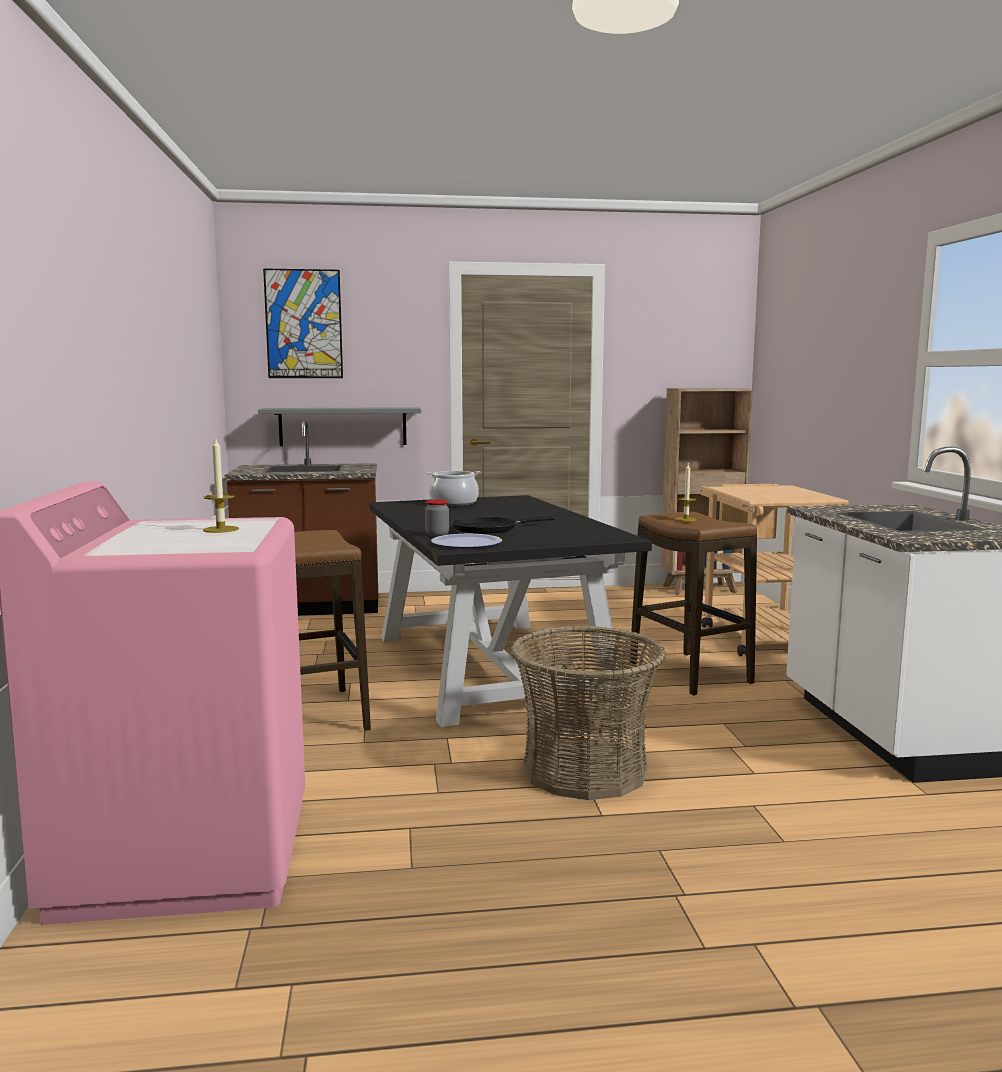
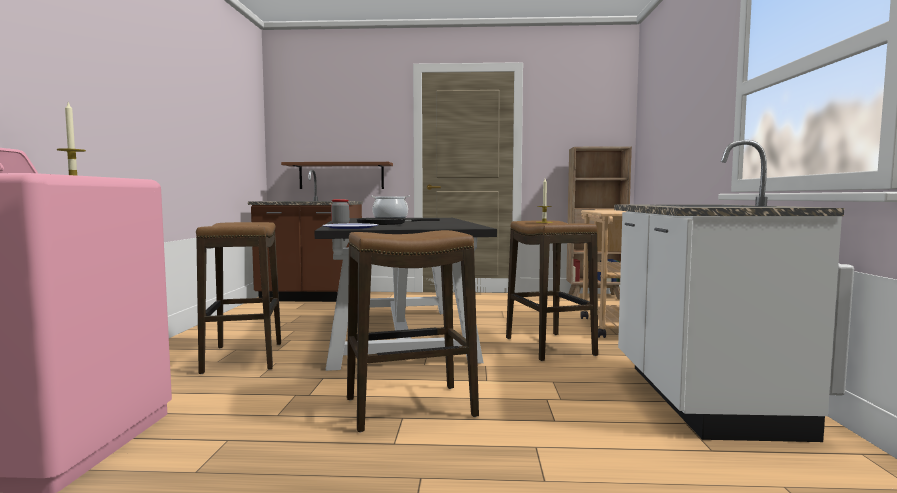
camera: 10 degrees right, 5 degrees down
grey shelf [258,407,421,446] -> brown shelf [281,162,393,189]
picture [263,269,343,378] -> none
basket [510,626,666,800] -> stool [347,230,479,432]

